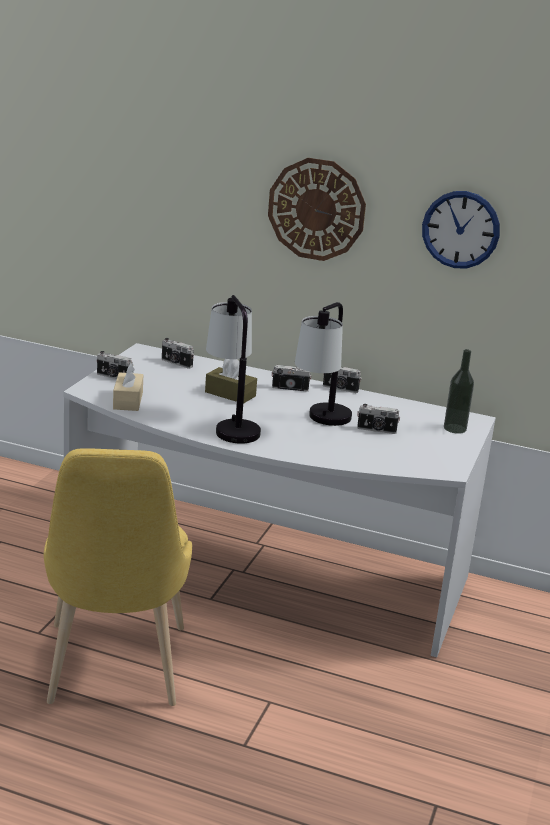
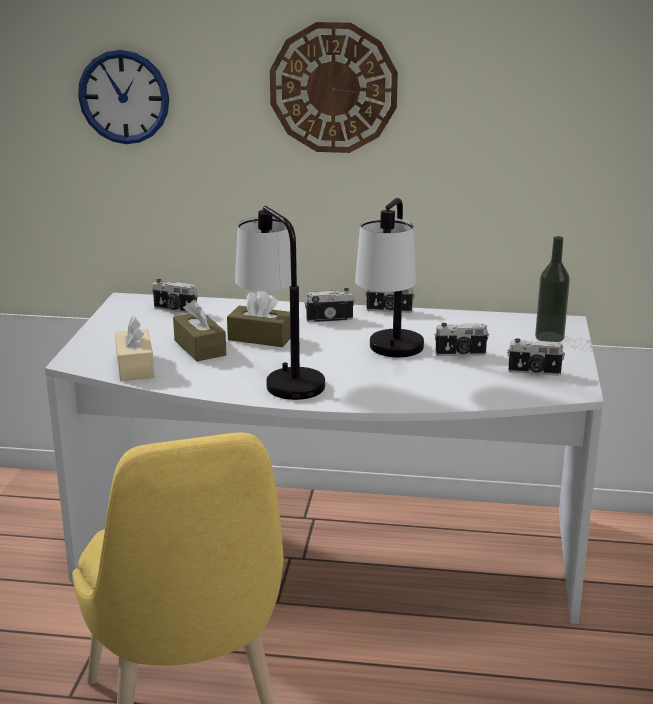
camera: 10 degrees left, 0 degrees up
camera [97,351,132,379] -> camera moved to [507,338,565,376]
wall clock [422,191,500,268] -> wall clock moved to [78,50,169,144]
none -> brown tissue box [173,300,226,361]

